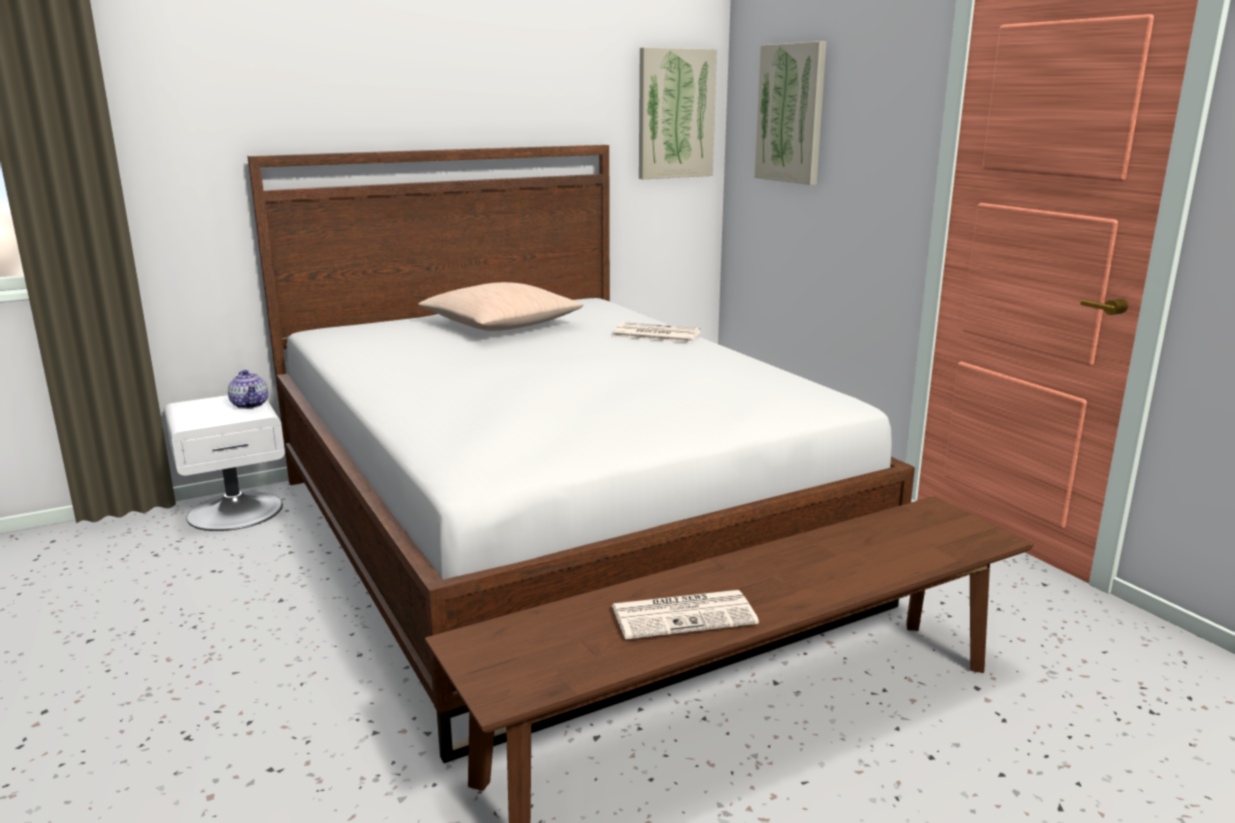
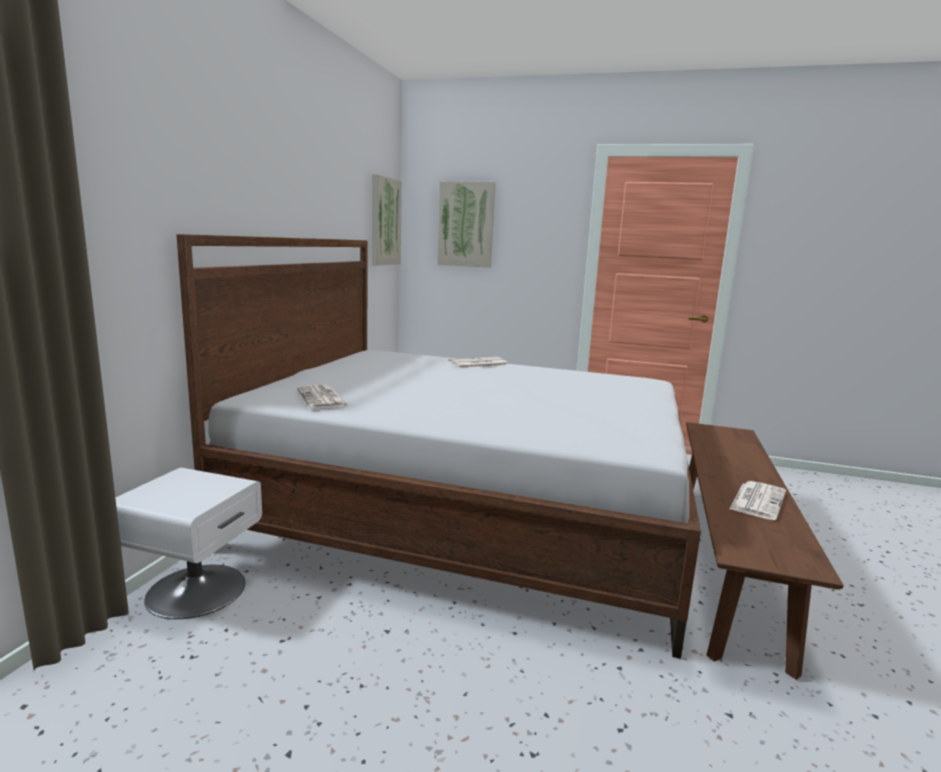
camera: 45 degrees left, 5 degrees down
teapot [228,370,268,409] -> none
beige pillow [418,282,584,331] -> none
none -> newspaper [297,385,350,409]

